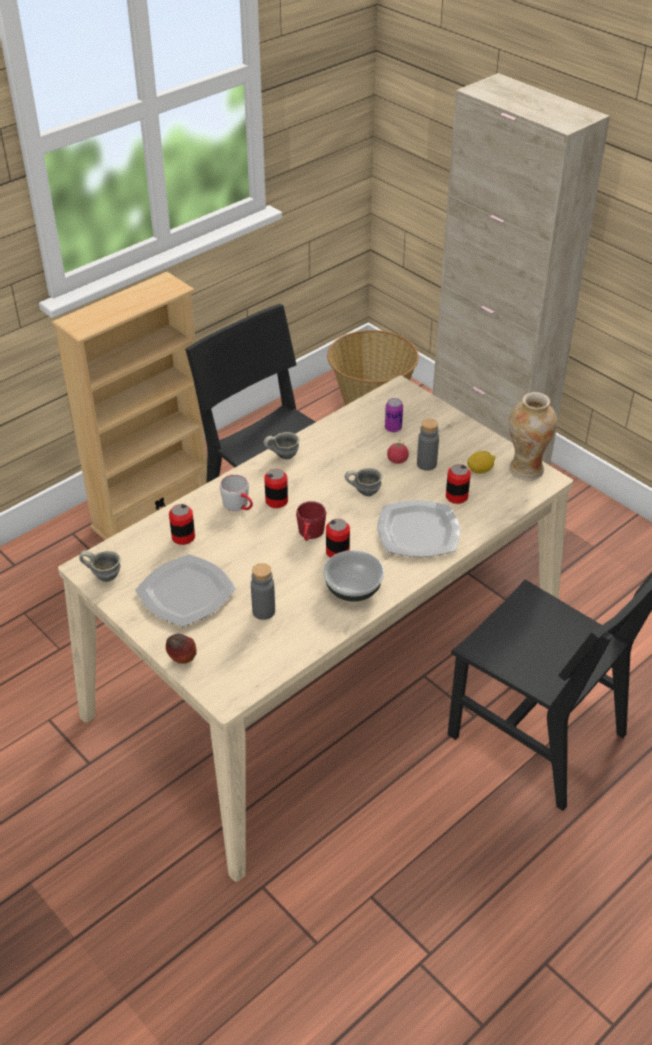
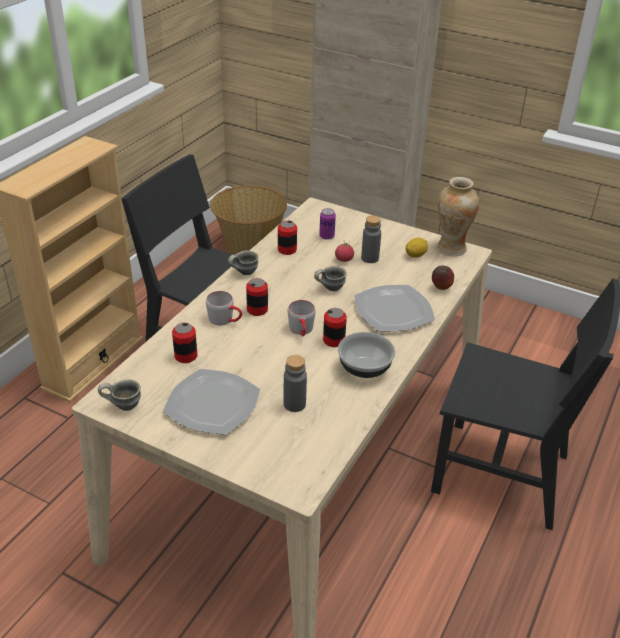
camera: 20 degrees left, 5 degrees down
apple [166,634,197,664] -> apple moved to [432,266,454,290]
red mug [296,501,326,541] -> grey mug [288,300,316,336]
can [446,464,471,504] -> can moved to [278,220,297,255]

